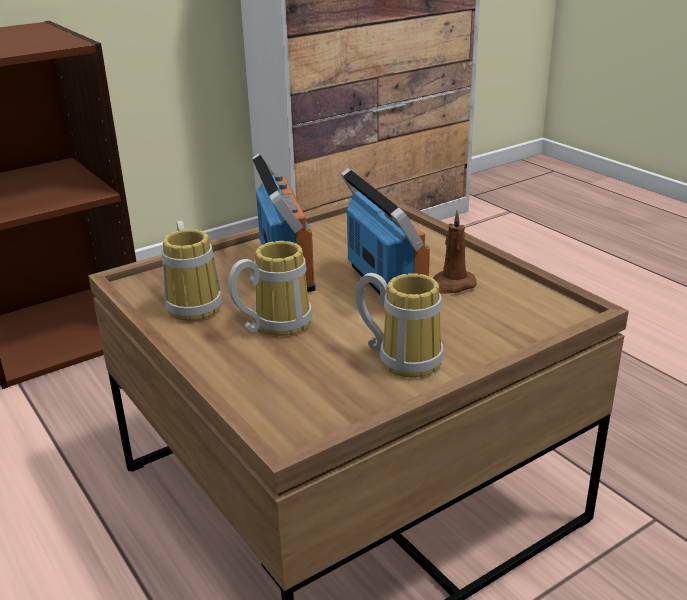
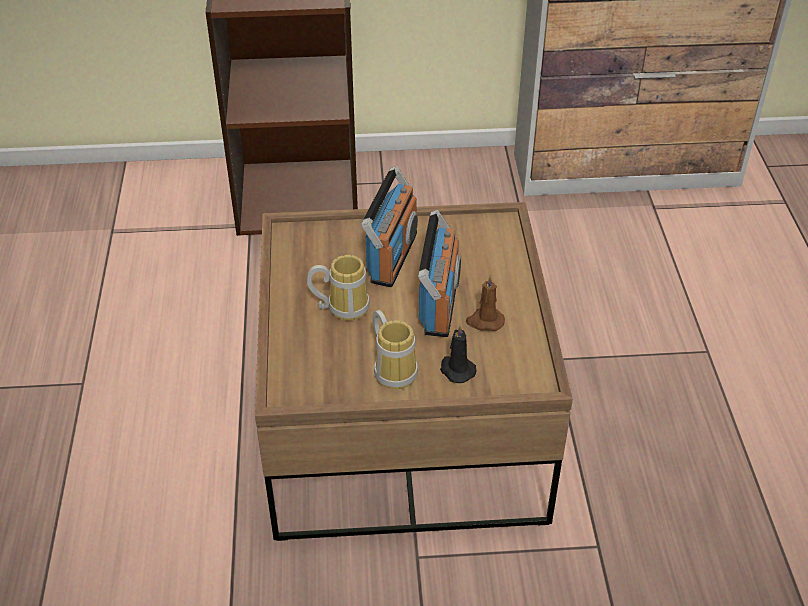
camera: 30 degrees right, 15 degrees up
mug [162,221,222,321] -> none
none -> black candle [440,325,477,383]

